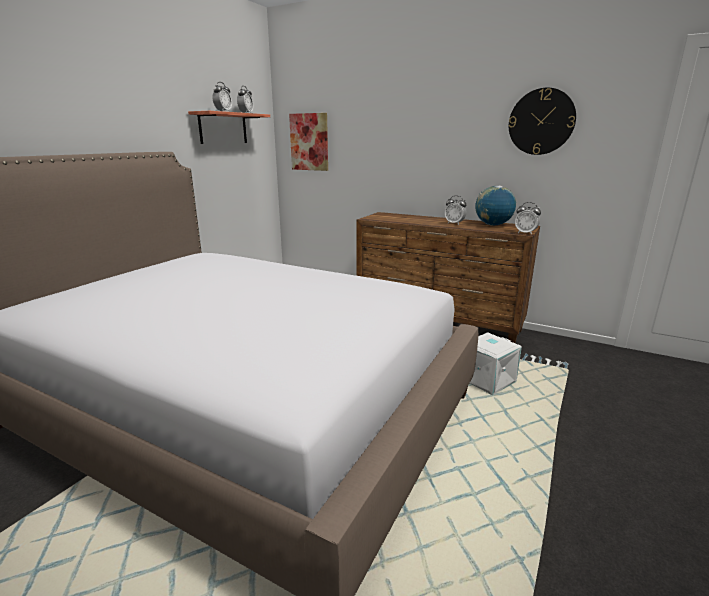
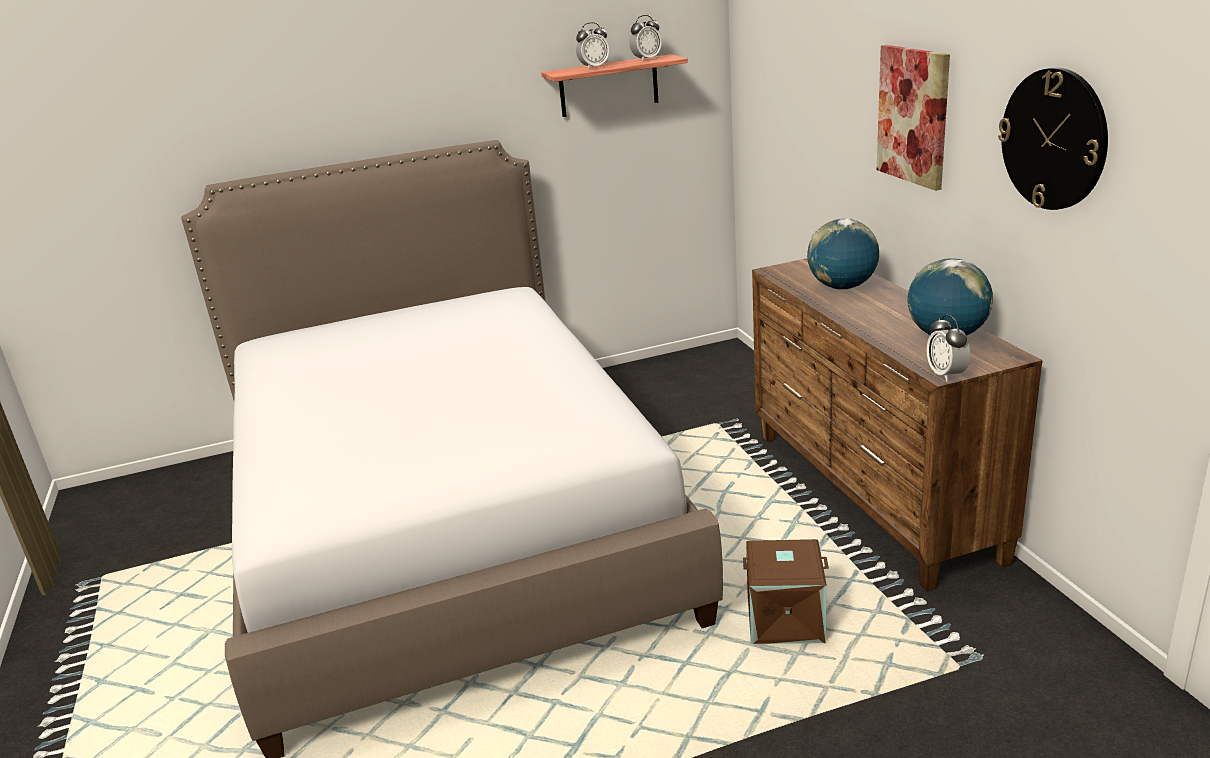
camera: 45 degrees right, 5 degrees up
picture [289,113,328,171] -> picture moved to [877,45,950,191]
alarm clock [445,196,467,225] -> none
white storage box [470,332,522,395] -> brown storage box [743,539,829,644]
none -> globe [807,218,879,289]

